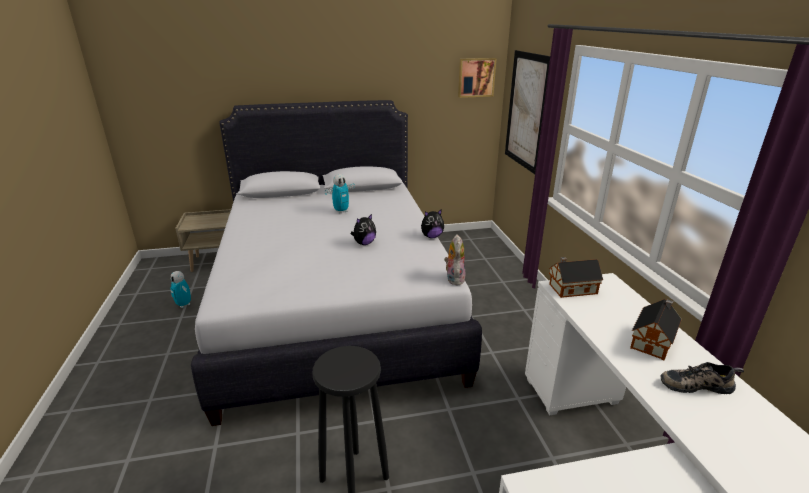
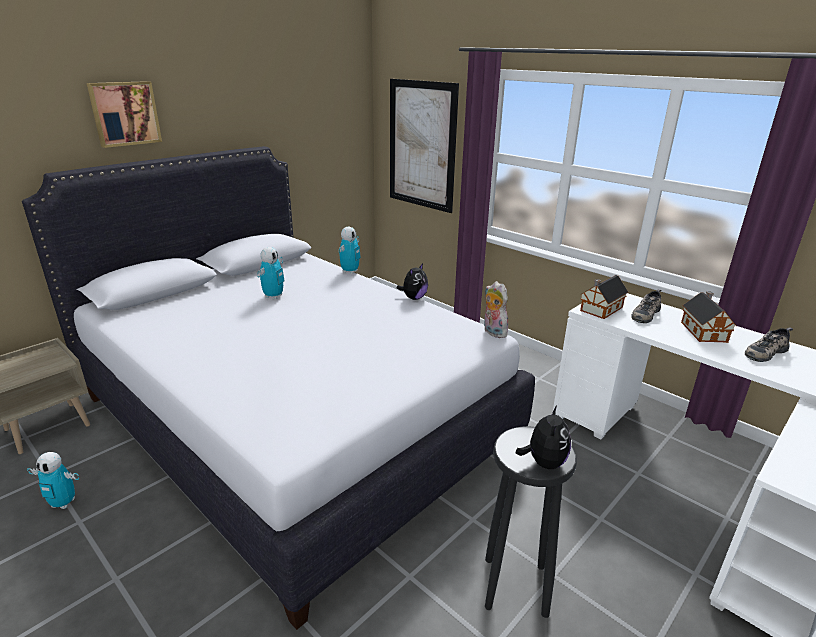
camera: 35 degrees left, 0 degrees up
plush toy [350,214,376,245] -> plush toy moved to [516,405,571,469]
picture [458,58,497,98] -> picture moved to [87,81,162,148]
none -> toy robot [339,227,361,274]
none -> shoe [631,289,661,323]

